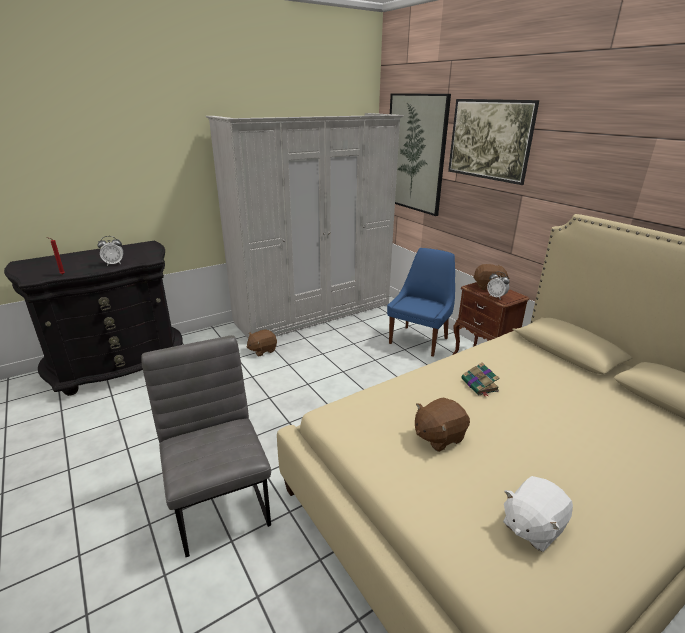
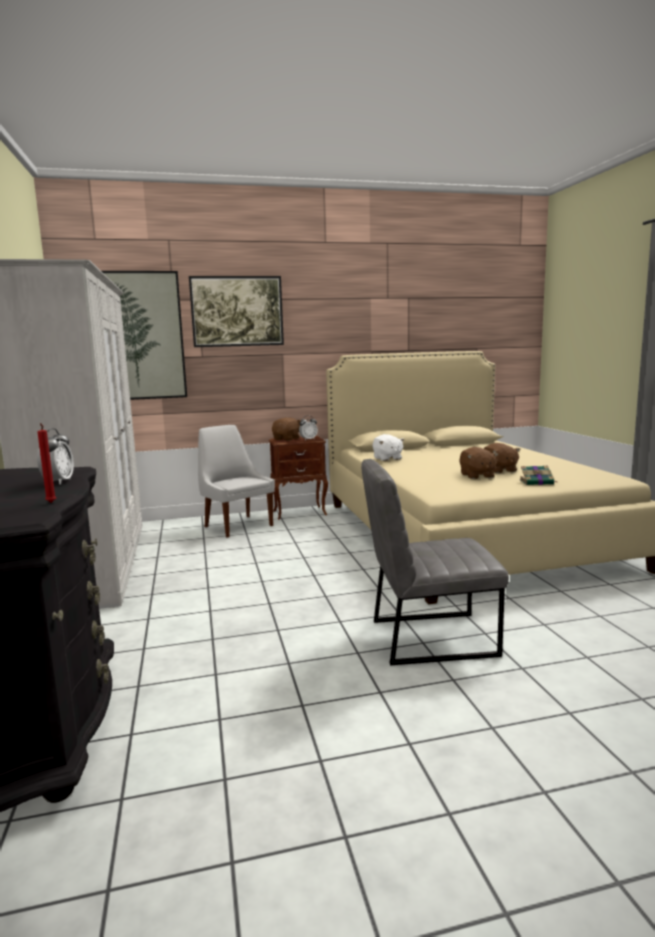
camera: 70 degrees left, 15 degrees down
brown plush toy [247,329,277,356] -> brown plush toy moved to [484,443,521,474]
blue chair [387,248,455,357] -> white chair [198,425,275,538]
book [461,362,500,396] -> book moved to [520,466,557,485]
white plush toy [503,476,573,552] -> white plush toy moved to [372,434,404,461]

